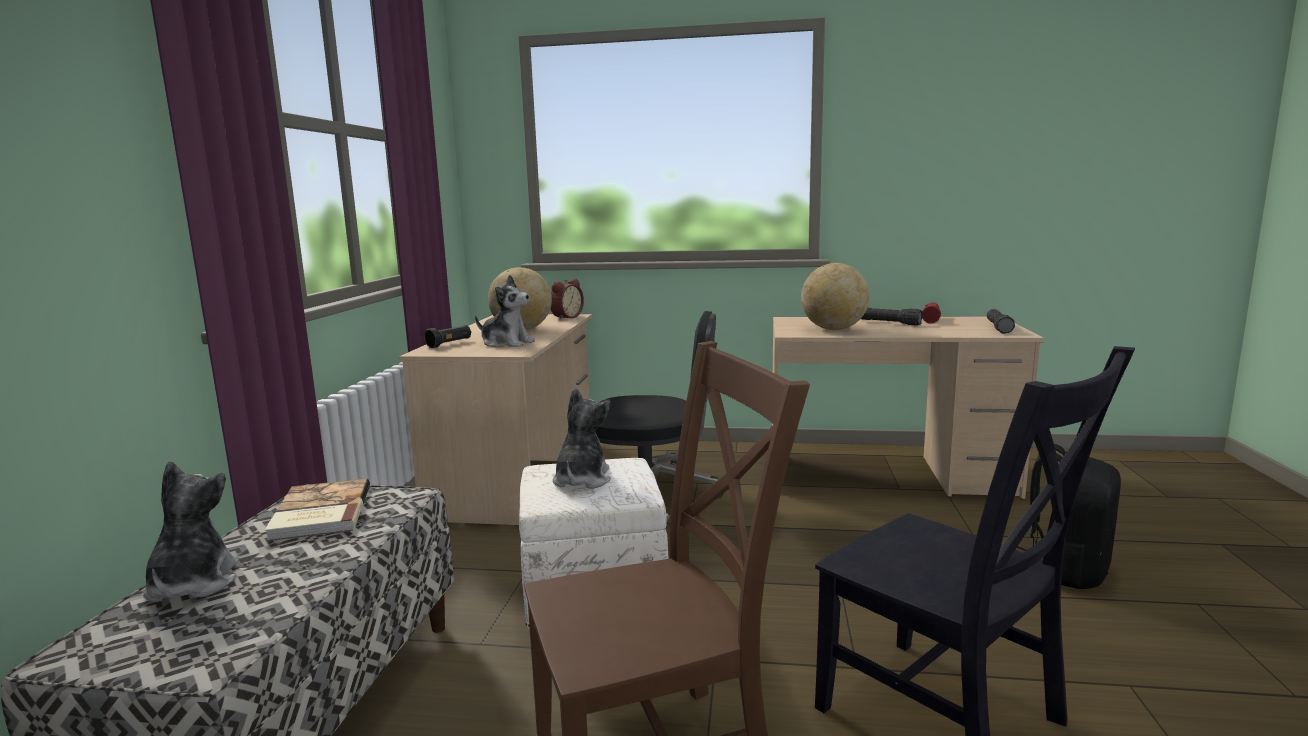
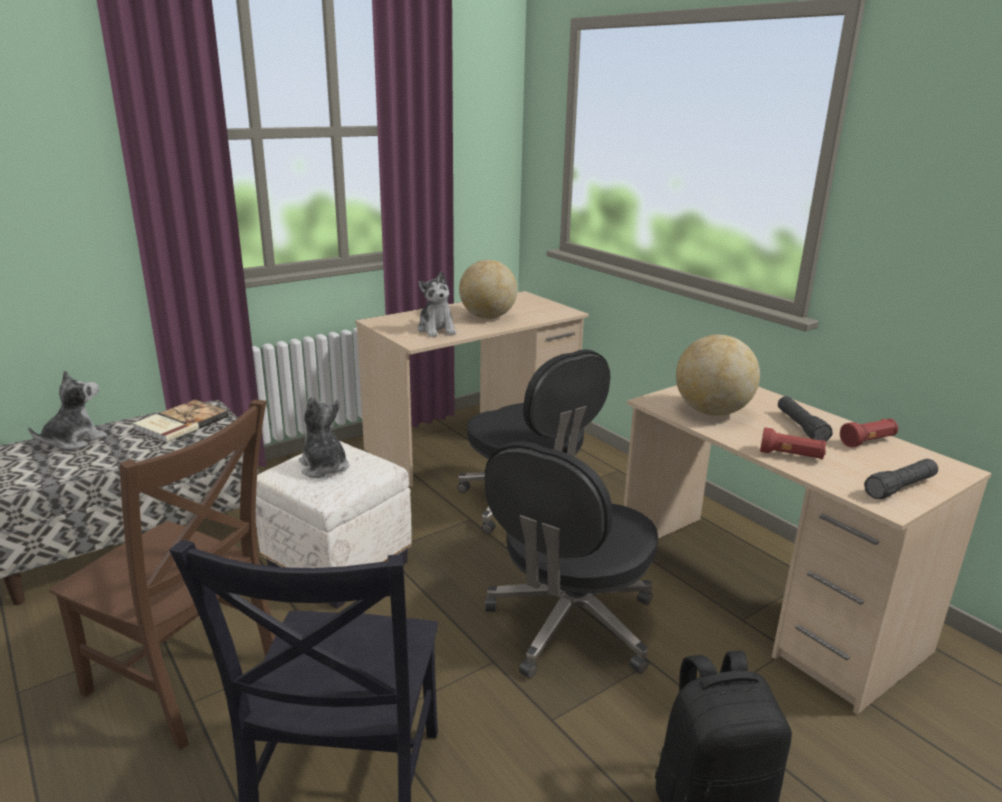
camera: 45 degrees right, 10 degrees up
black flashlight [424,325,471,348] -> none
alarm clock [551,278,584,320] -> none
plush toy [553,388,611,489] -> plush toy turned 90 degrees counterclockwise [299,396,349,478]
none -> black office chair [485,441,658,679]
none -> red flashlight [760,427,826,459]

